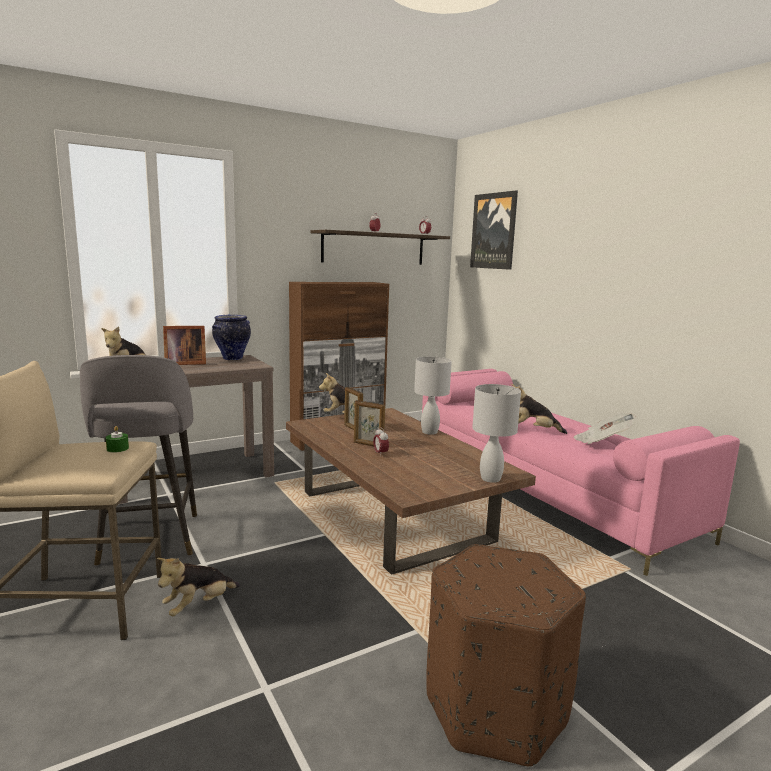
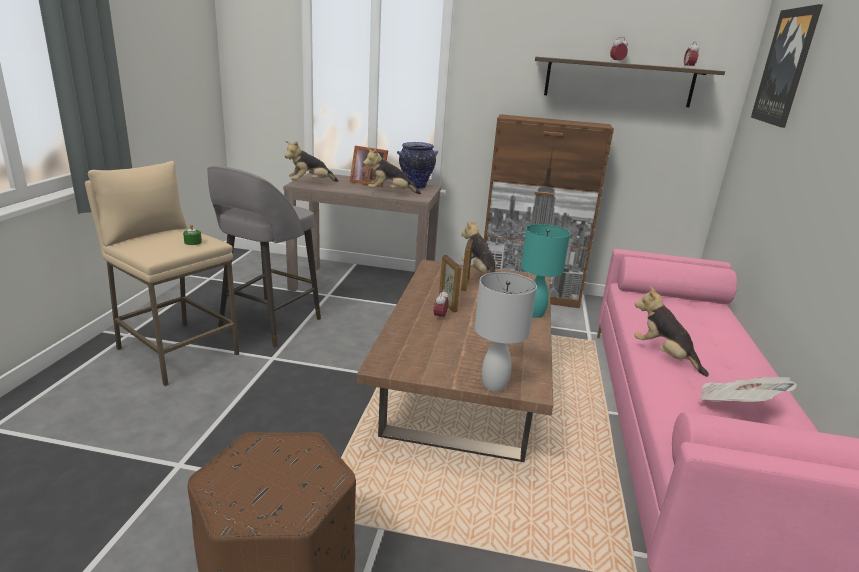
camera: 40 degrees right, 10 degrees up
plush toy [157,558,240,616] -> plush toy moved to [363,148,421,194]
white table lamp [414,357,452,435] -> turquoise table lamp [521,224,570,318]

